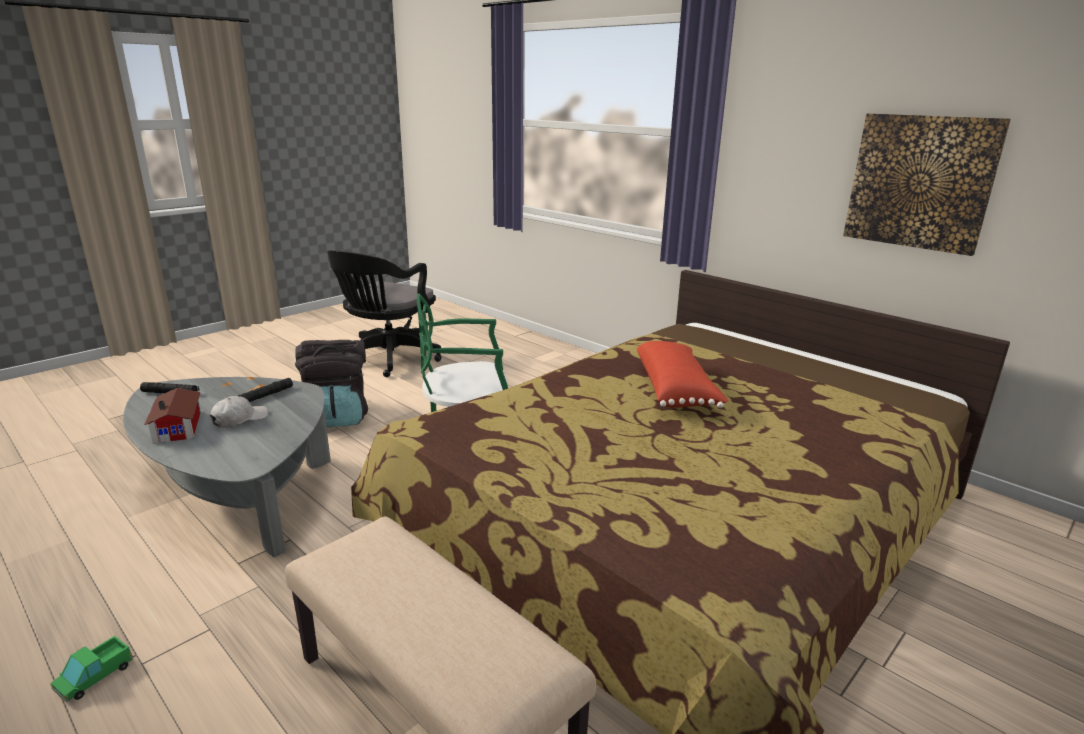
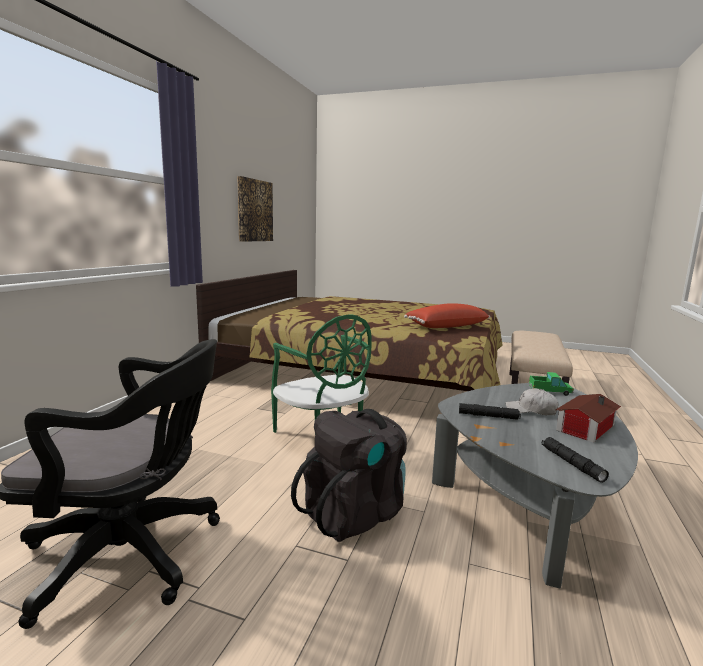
camera: 115 degrees left, 10 degrees down
toy truck [50,636,133,703] -> toy truck moved to [528,372,574,396]
red pillow [637,341,728,408] -> red pillow moved to [404,303,490,328]

